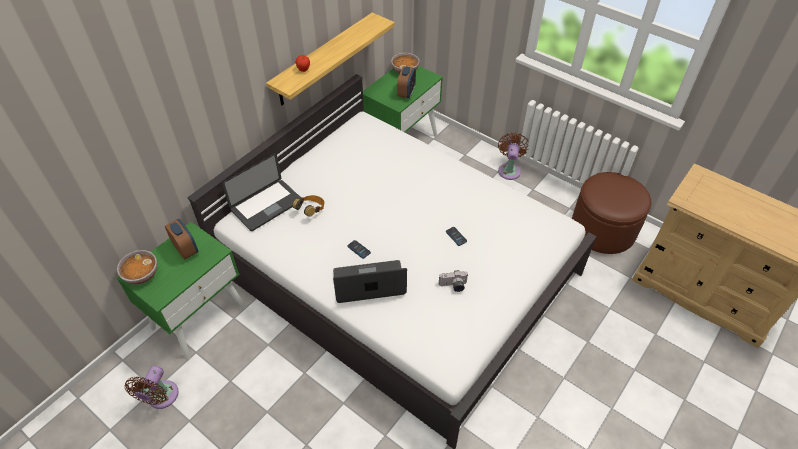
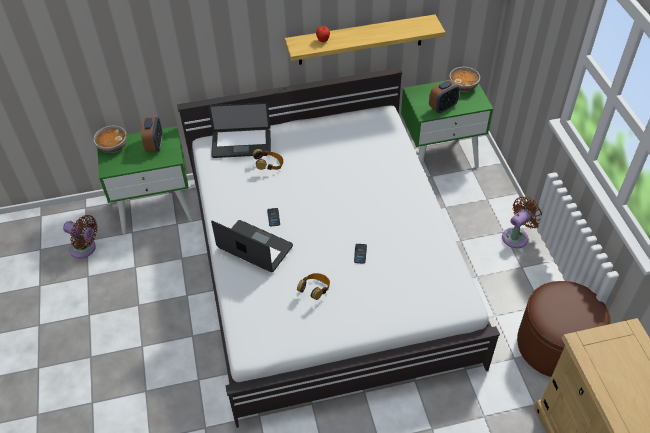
camera: 40 degrees right, 0 degrees up
brown fan [124,365,179,409] -> brown fan turned 120 degrees counterclockwise [63,215,98,259]
camera [439,270,468,292] -> headphones [297,273,330,300]

